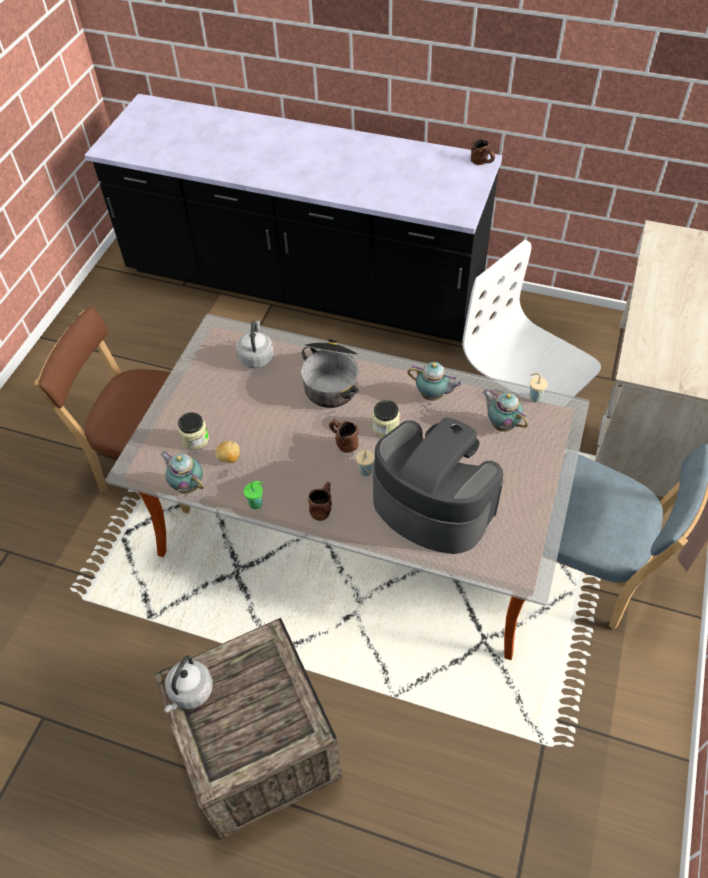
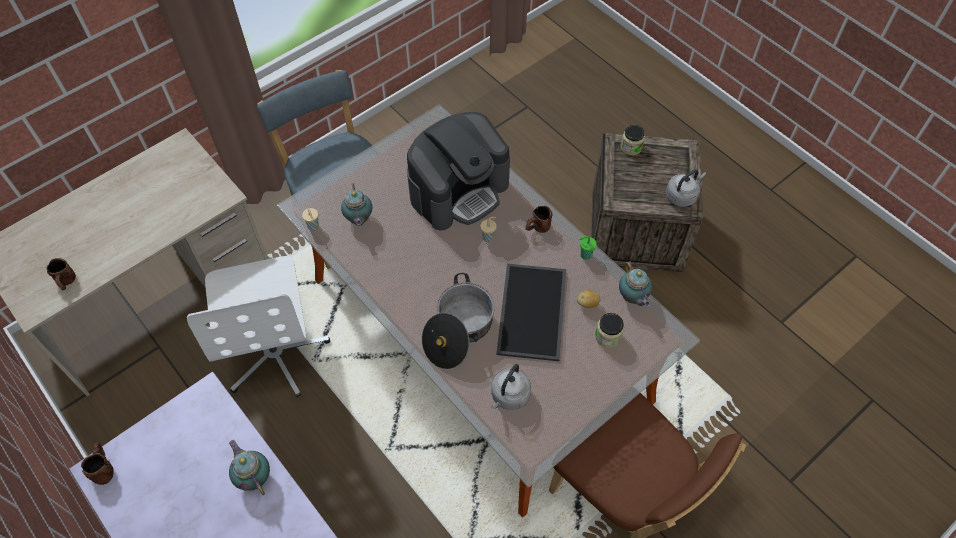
camera: 150 degrees left, 5 degrees up
brown mug [329,419,359,453] -> brown mug moved to [47,258,76,290]
jar [372,400,400,437] -> jar moved to [621,125,645,155]
coffee machine [373,417,503,554] -> coffee machine turned 105 degrees counterclockwise [407,112,510,230]
teapot [407,362,462,401] -> teapot moved to [229,440,270,495]
none -> tray [496,264,566,361]

